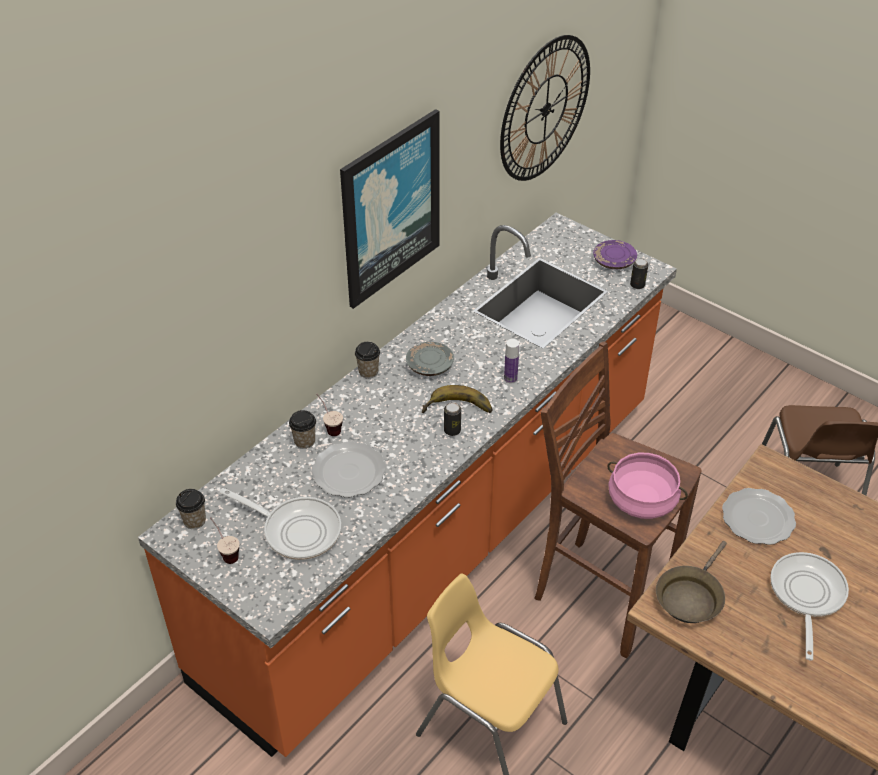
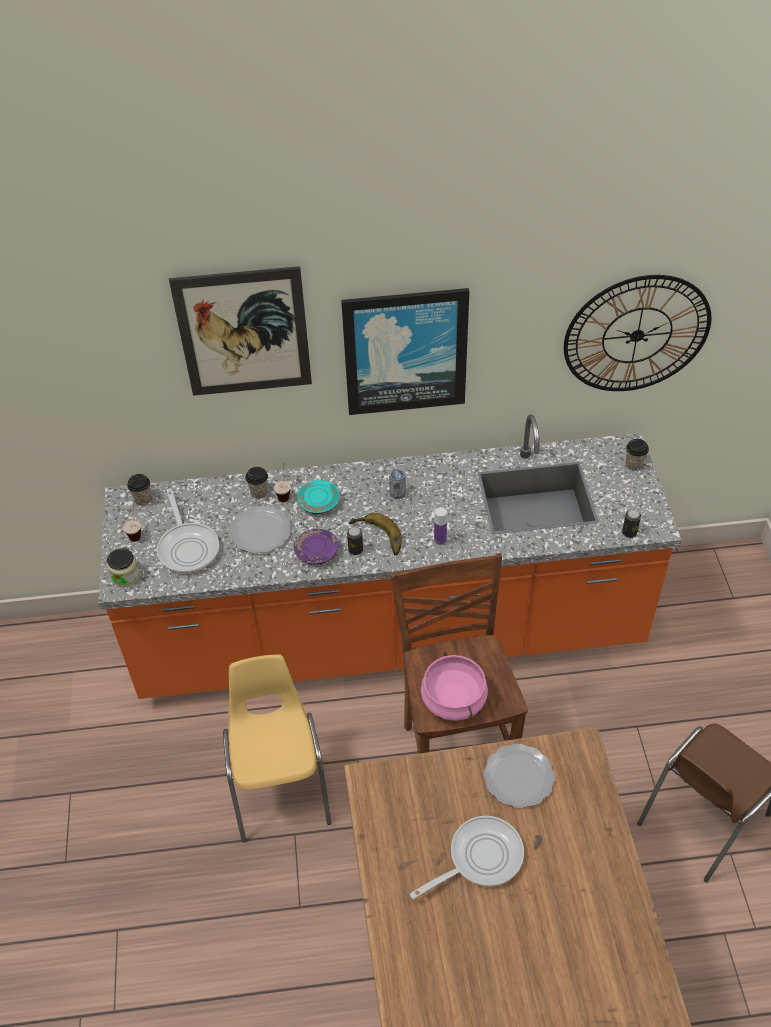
camera: 45 degrees right, 5 degrees up
cup [355,342,380,378] -> cup moved to [626,439,649,471]
grey plate [406,342,454,376] -> can [389,469,406,499]
purple plate [593,240,637,269] -> purple plate moved to [294,529,339,565]
brown frying pan [656,541,727,623] -> none
none -> jar [107,548,140,587]
none -> picture [169,266,312,396]
none -> turquoise plate [297,480,340,514]

